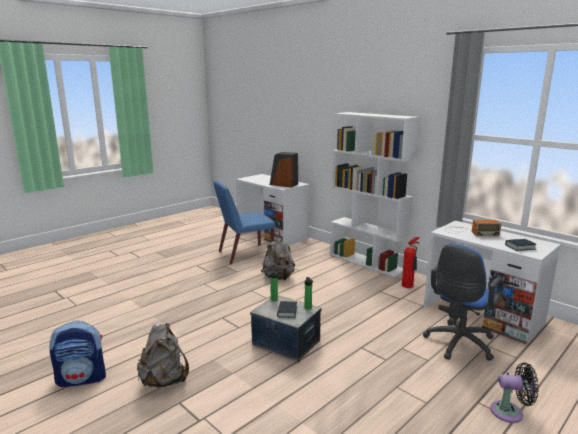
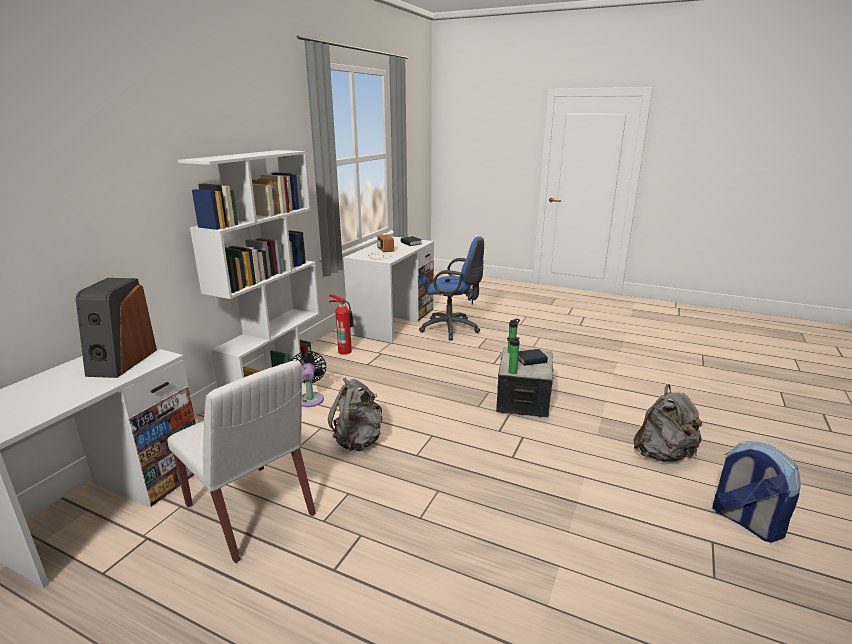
camera: 110 degrees left, 5 degrees up
blue chair [213,181,275,265] -> white chair [167,361,316,563]
black fan [490,362,539,423] -> black fan moved to [292,351,326,407]

